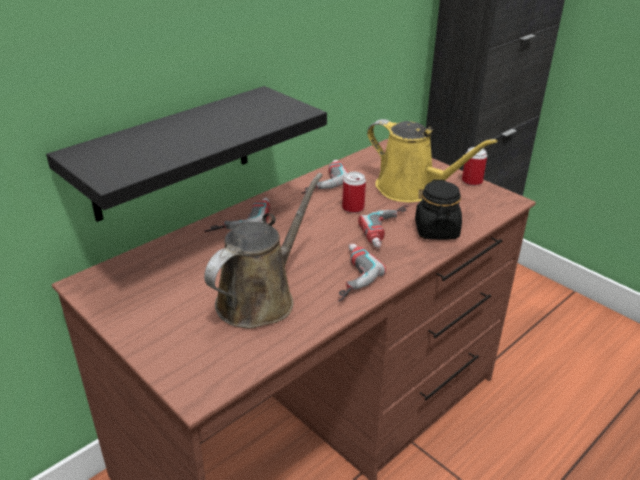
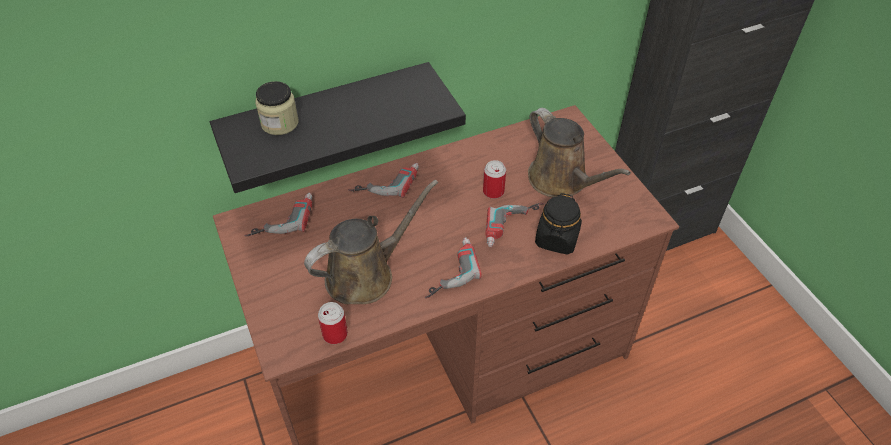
camera: 20 degrees right, 15 degrees up
power drill [302,160,348,194] -> power drill moved to [245,193,312,236]
yellow watering can [367,119,497,202] -> brown watering can [528,108,631,197]
can [462,147,487,186] -> can moved to [318,302,348,344]
none -> jar [255,81,299,135]

